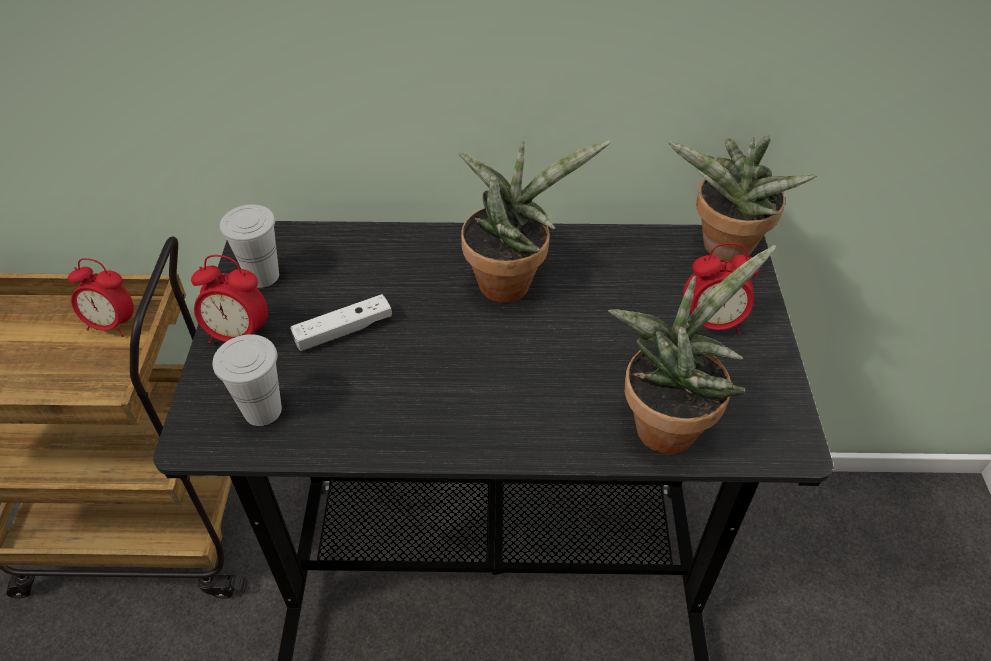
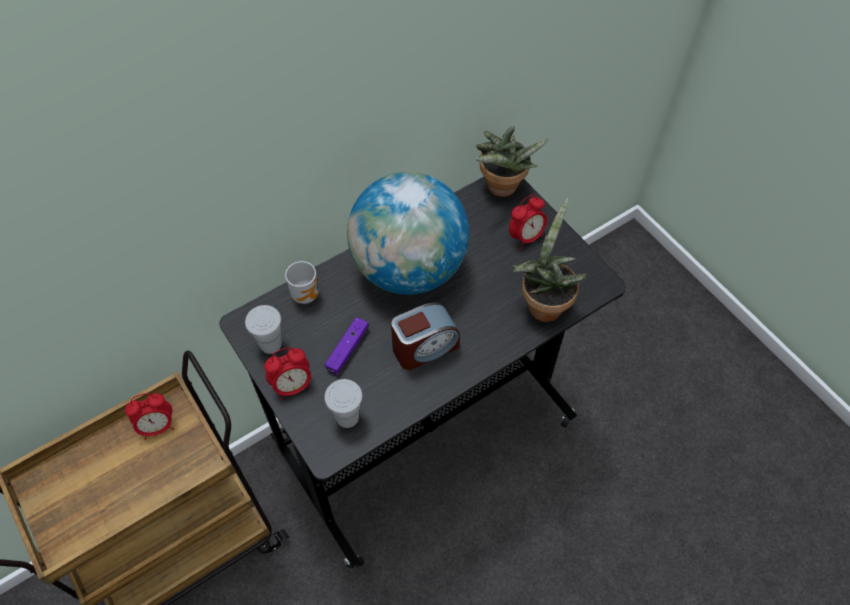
camera: 35 degrees left, 10 degrees up
white game controller [290,294,392,351] -> purple game controller [325,317,369,375]
potted plant [459,140,611,303] -> globe [347,172,469,295]
none -> mug [285,261,319,304]
none -> alarm clock [391,302,460,370]

